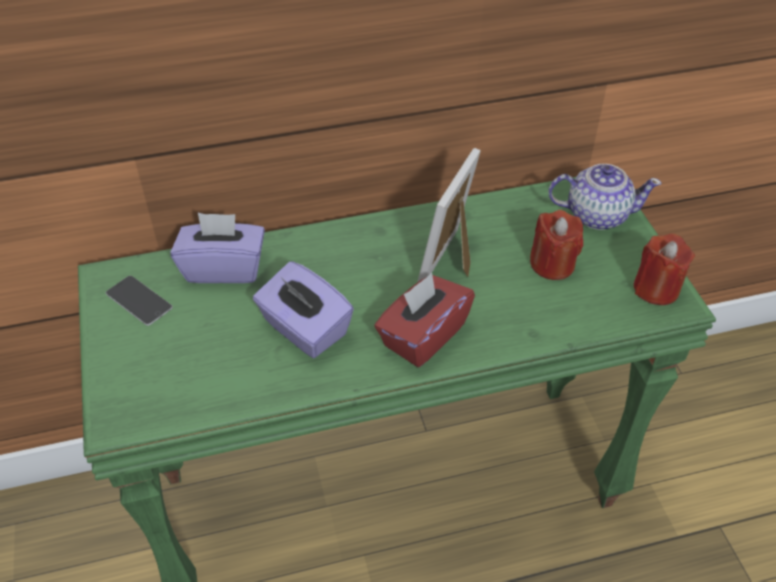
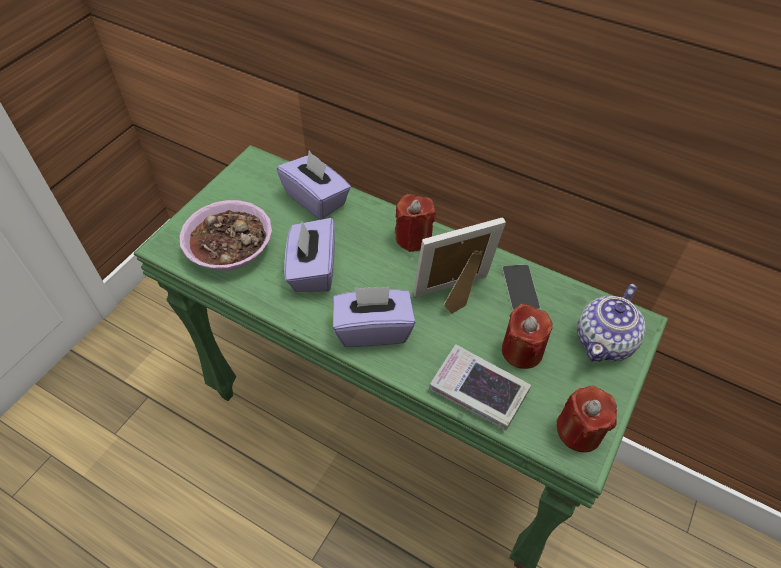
camera: 45 degrees right, 5 degrees up
phone [106,276,173,326] -> phone moved to [502,264,540,310]
red tissue box [374,273,475,367] -> purple tissue box [333,287,415,347]
teapot [548,164,662,230] -> teapot turned 75 degrees clockwise [577,284,646,362]
none -> bowl [179,200,272,271]
none -> red candle [395,194,436,252]
none -> book [429,344,531,430]

